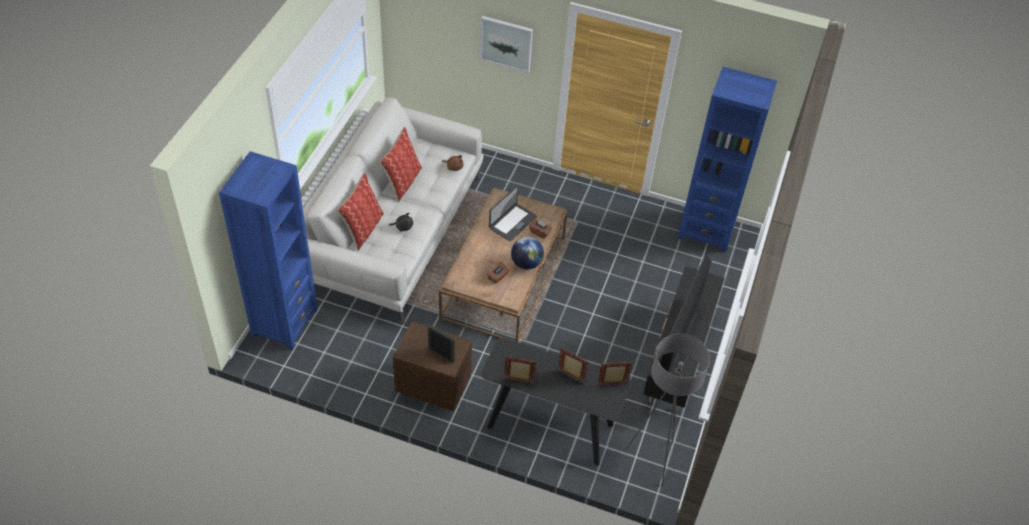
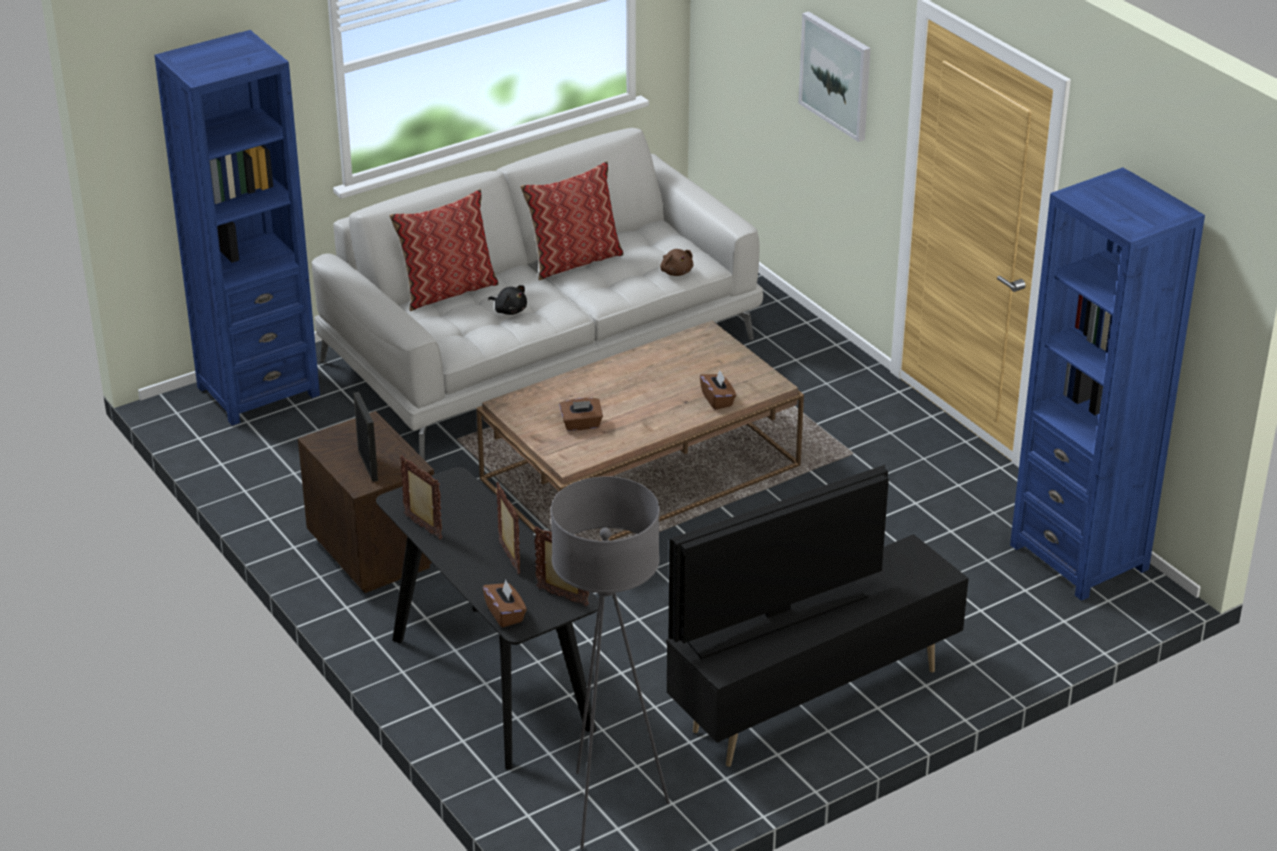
camera: 40 degrees right, 15 degrees down
laptop [489,185,537,242] -> none
globe [511,237,544,270] -> none
none -> brown tissue box [483,580,527,628]

